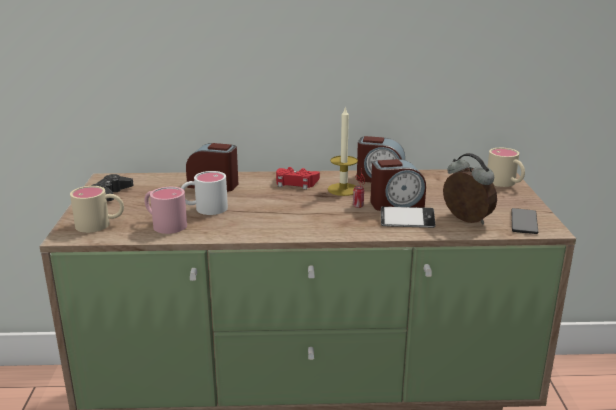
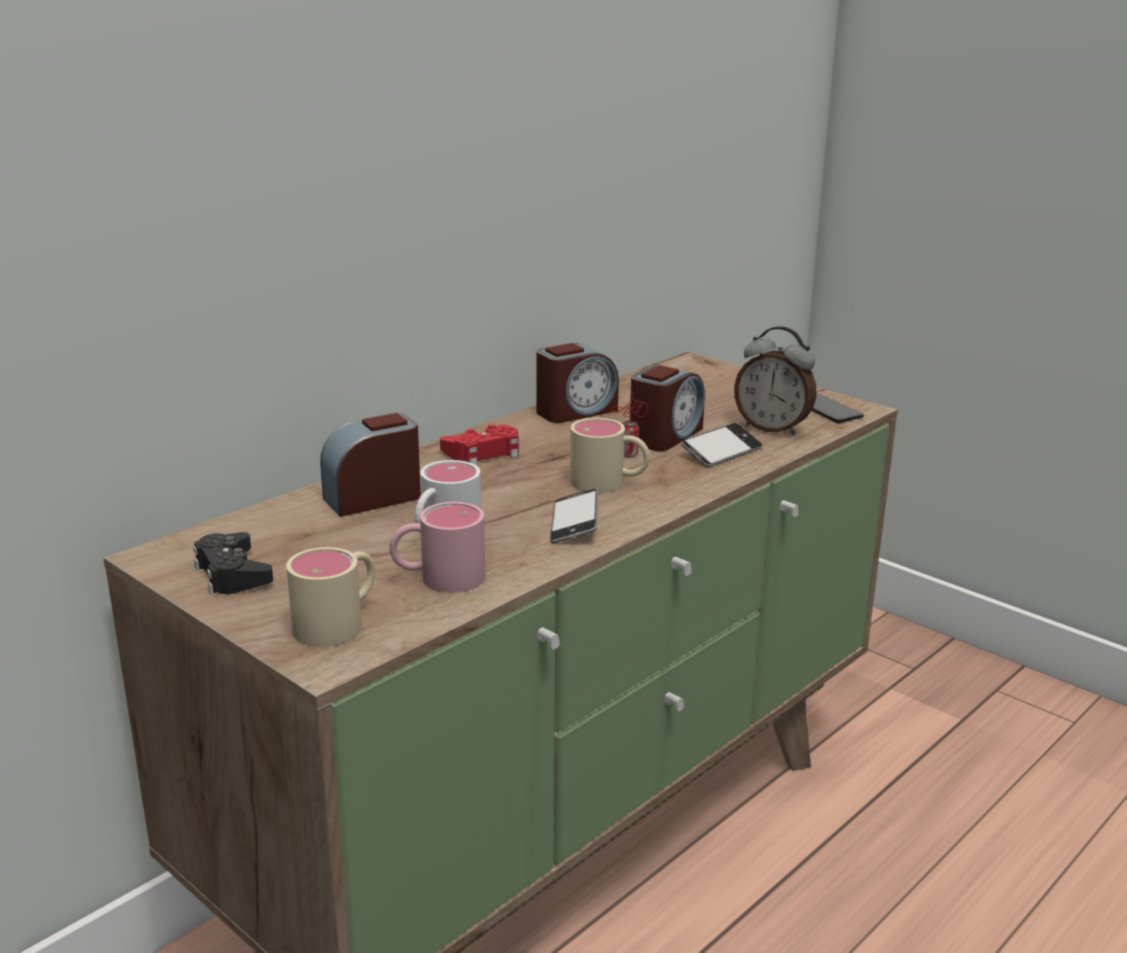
camera: 45 degrees left, 0 degrees up
candle [327,106,358,196] -> none
alarm clock [443,153,497,225] -> alarm clock turned 150 degrees counterclockwise [734,326,816,435]
beige mug [488,148,525,187] -> beige mug moved to [570,418,650,493]
none -> phone [550,489,598,543]

